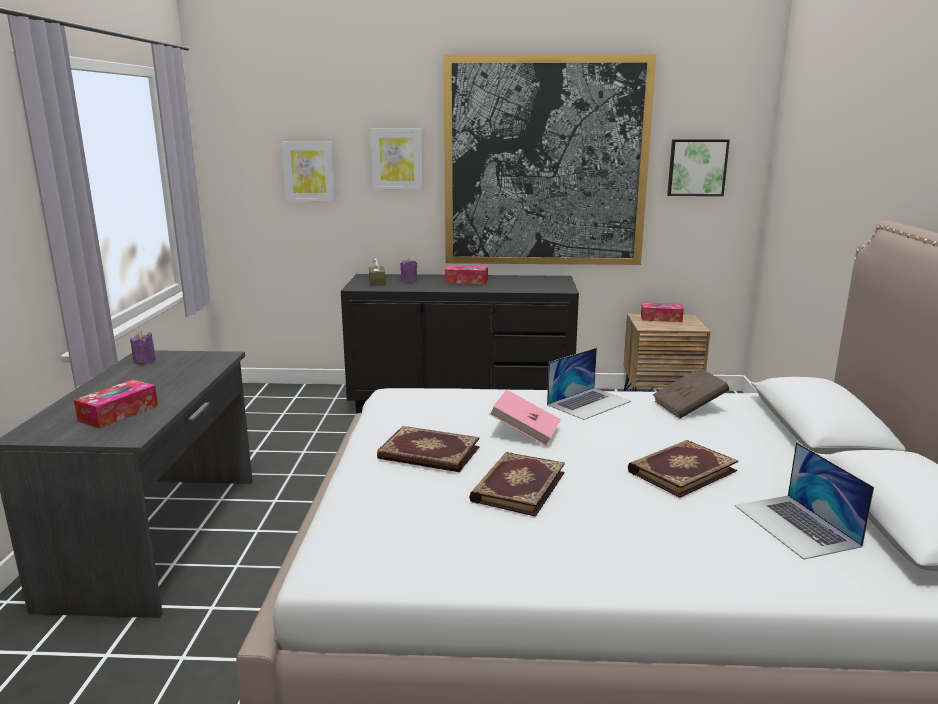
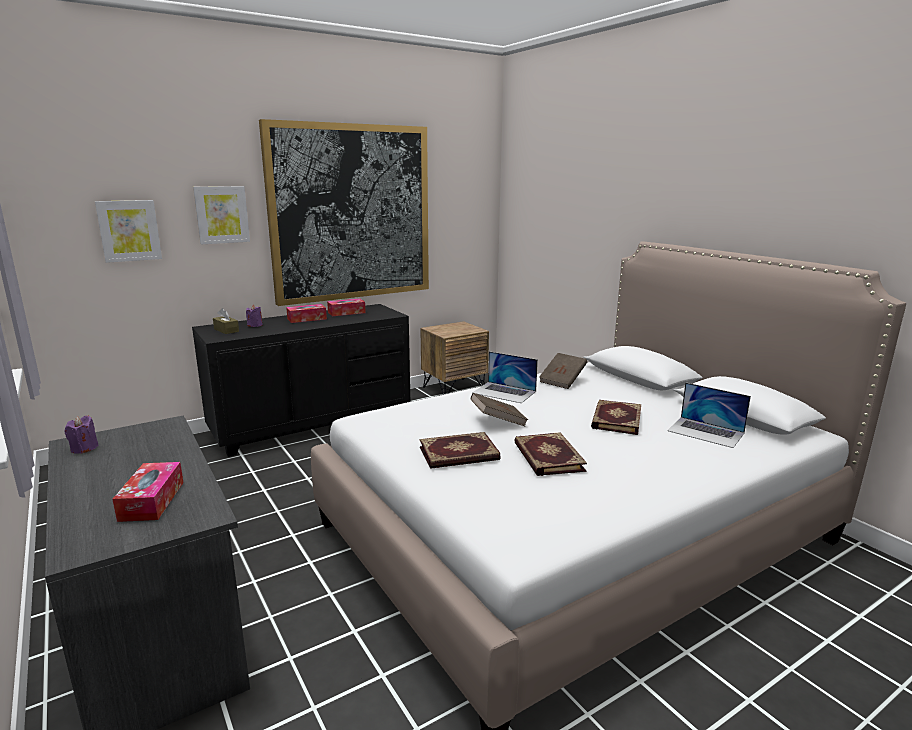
camera: 35 degrees left, 0 degrees up
pink book [490,389,561,446] -> brown book [470,393,528,426]
laptop [547,348,631,420] -> laptop turned 105 degrees clockwise [472,351,538,403]
tissue box [641,302,684,322] -> tissue box moved to [327,299,366,316]
picture [667,139,730,196] -> none

